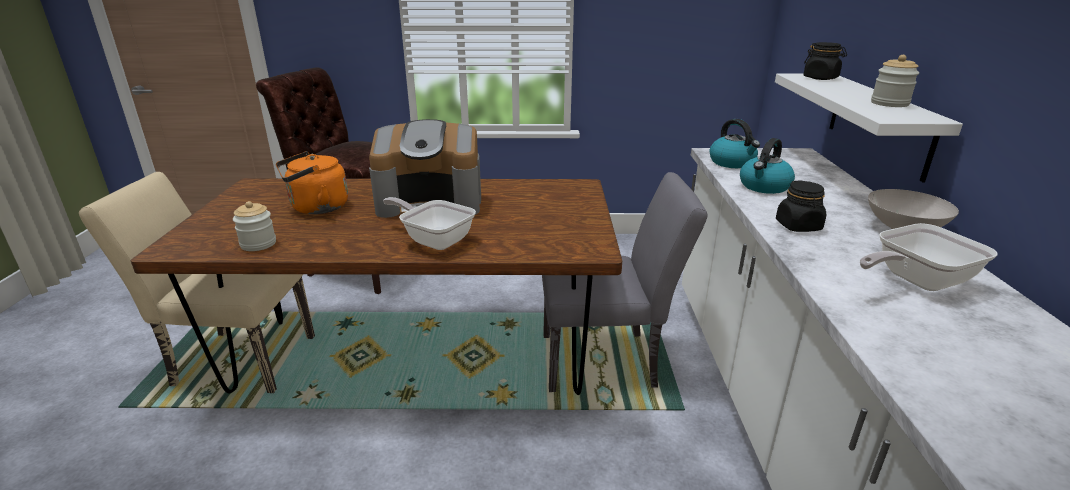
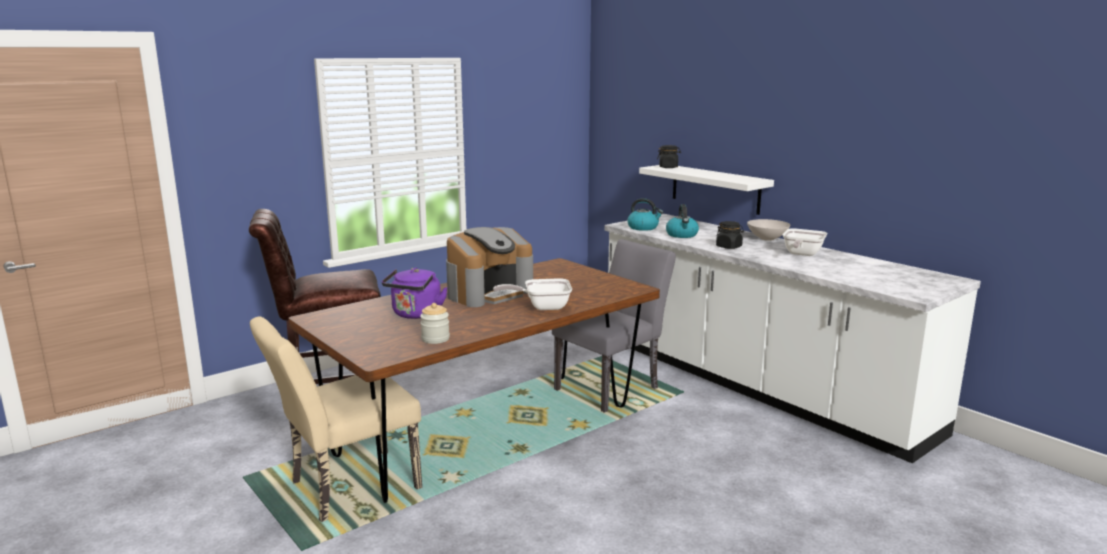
camera: 40 degrees left, 10 degrees down
orange kettle [276,151,348,214] -> purple kettle [382,268,448,319]
jar [871,55,919,107] -> none

